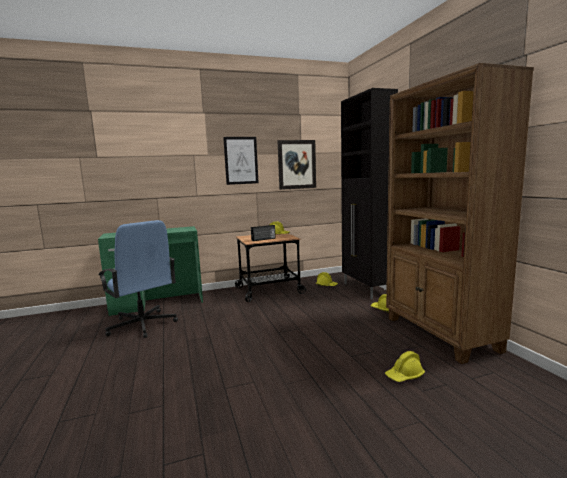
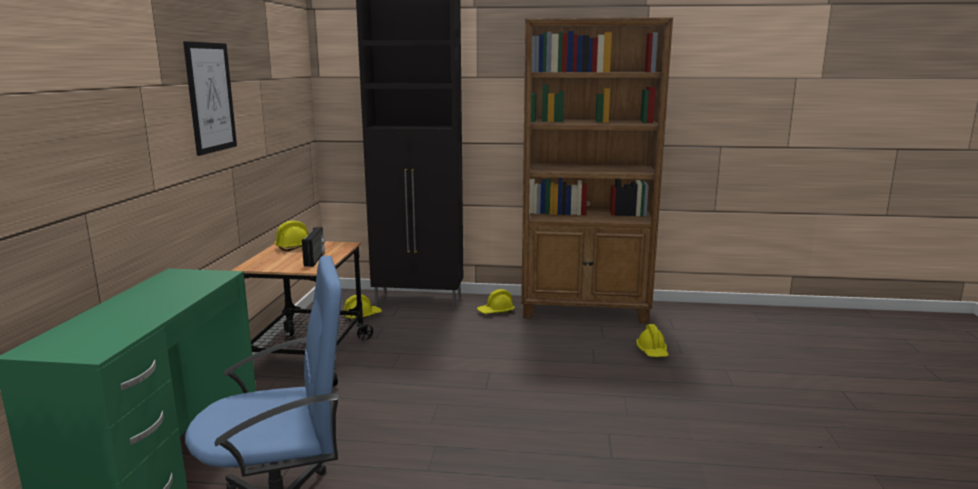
camera: 65 degrees left, 5 degrees up
picture [277,140,316,190] -> none

